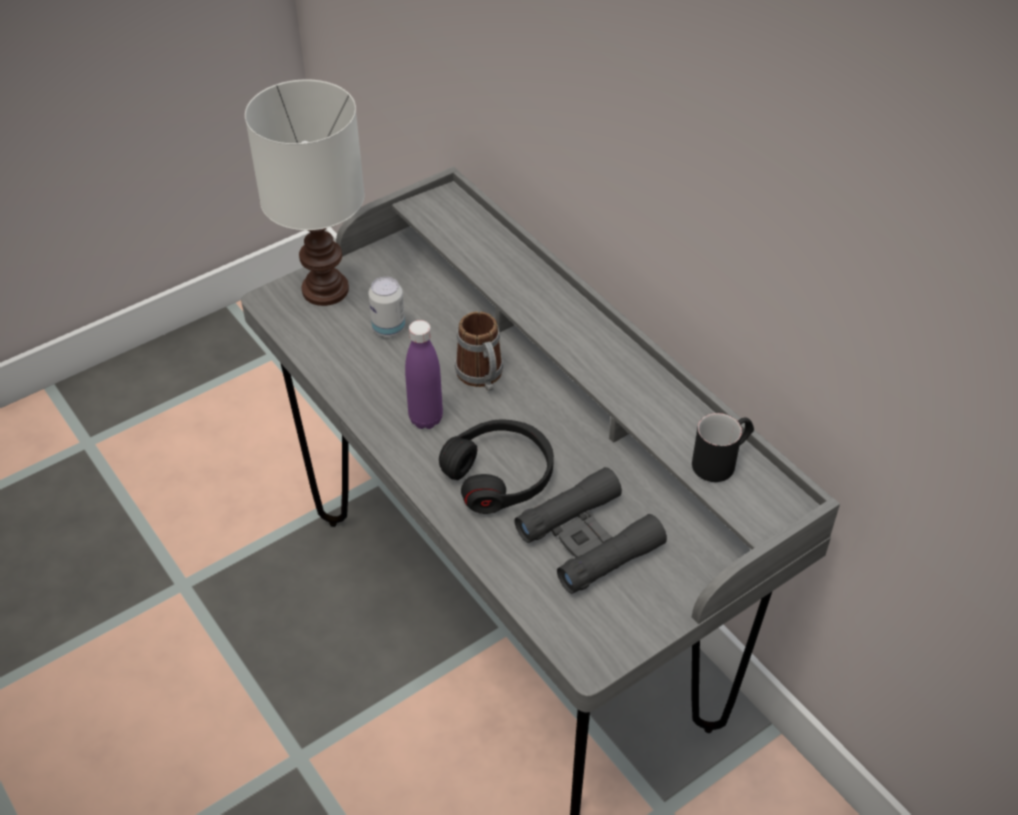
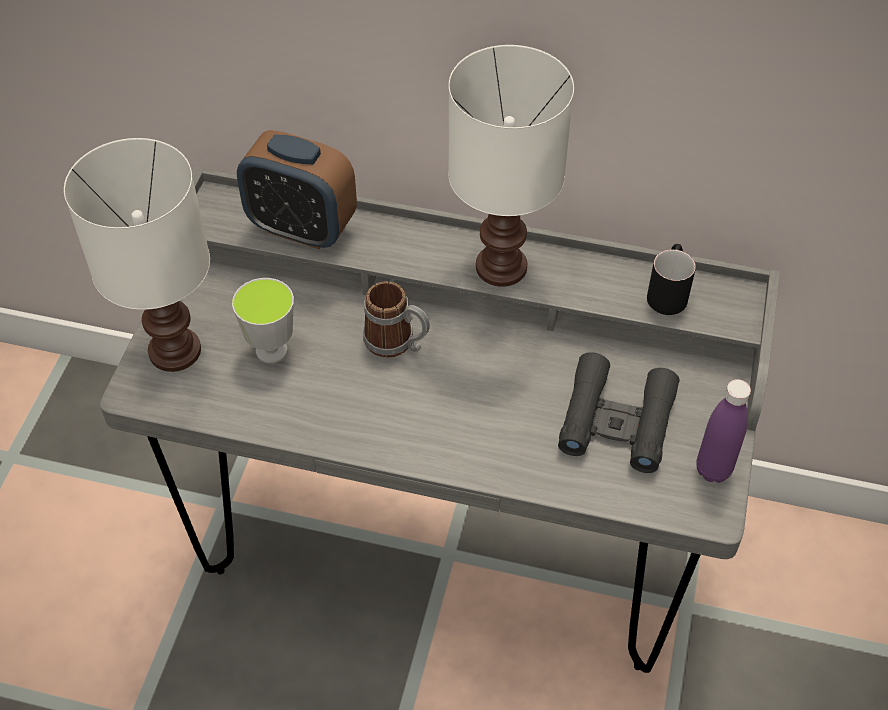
camera: 40 degrees left, 5 degrees up
can [368,277,405,337] -> cup [232,278,294,363]
purple bottle [405,320,443,429] -> purple bottle moved to [696,379,751,483]
black headphones [439,420,554,514] -> none
none -> alarm clock [237,130,357,249]
none -> white table lamp [448,45,574,287]

